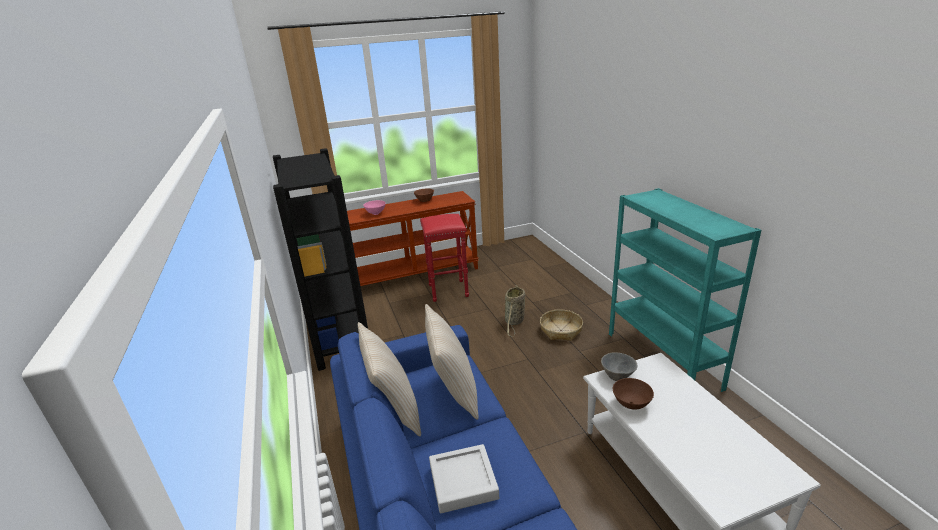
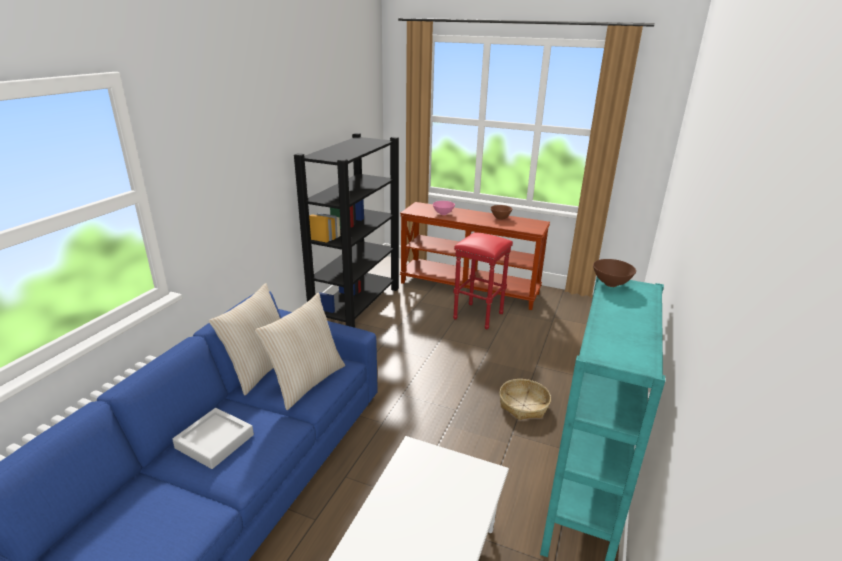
camera: 40 degrees right, 0 degrees up
basket [505,285,525,337] -> none
grey bowl [601,352,638,381] -> none
brown bowl [613,378,654,410] -> brown bowl moved to [593,259,636,287]

